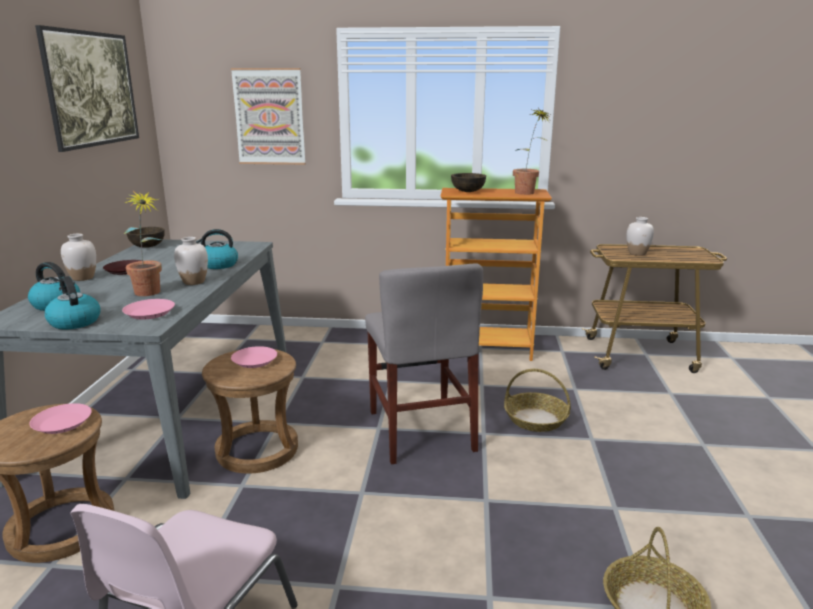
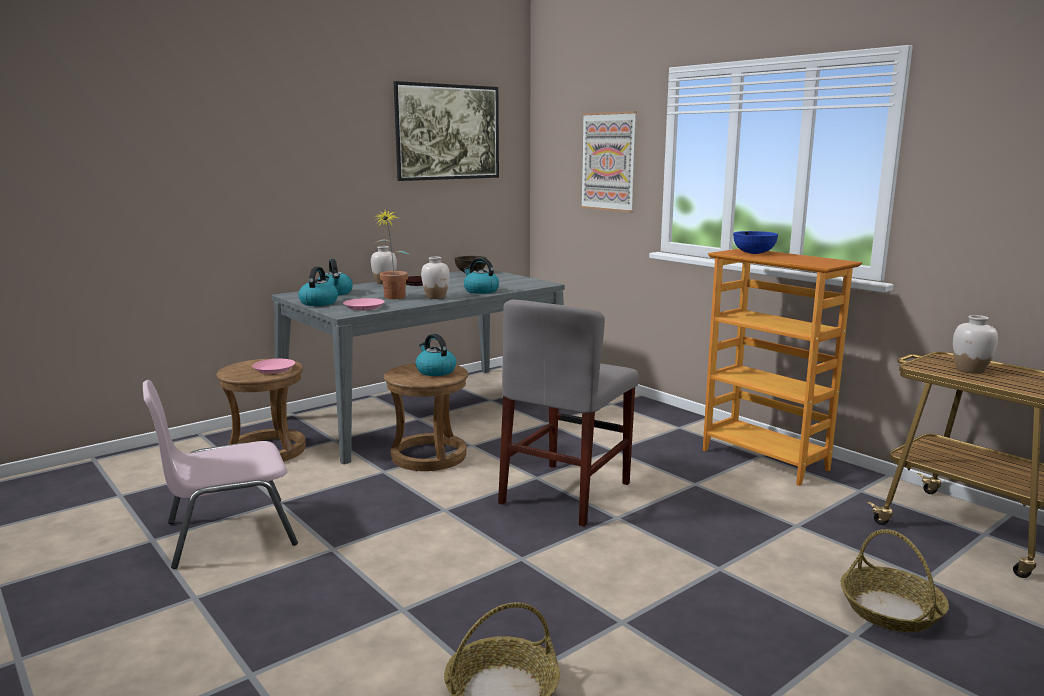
camera: 45 degrees right, 5 degrees down
pink plate [231,346,277,368] -> kettle [416,334,456,376]
brown bowl [451,173,486,192] -> blue bowl [733,231,778,254]
basket [504,369,571,432] -> basket moved to [840,529,949,632]
potted plant [513,108,550,195] -> none

